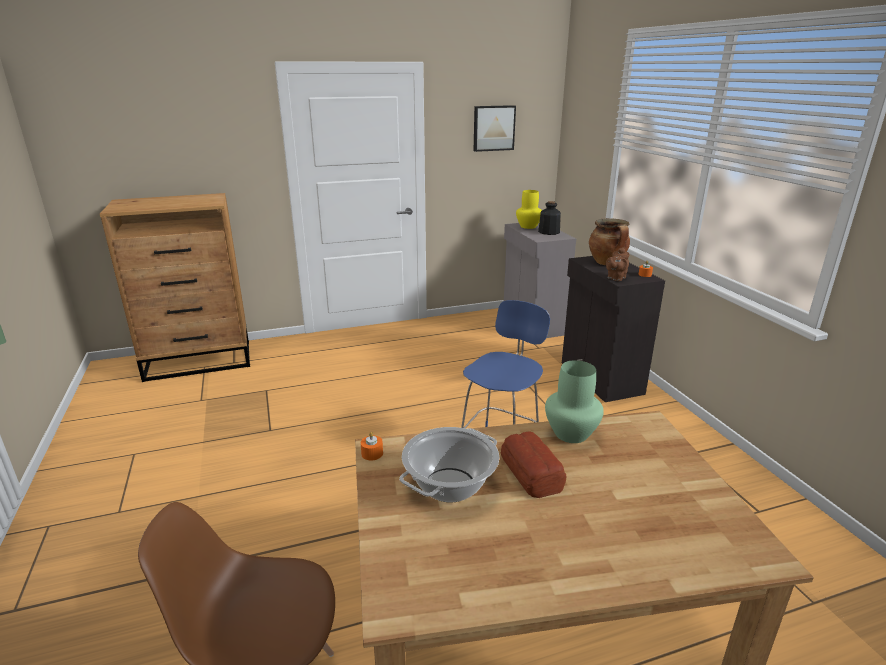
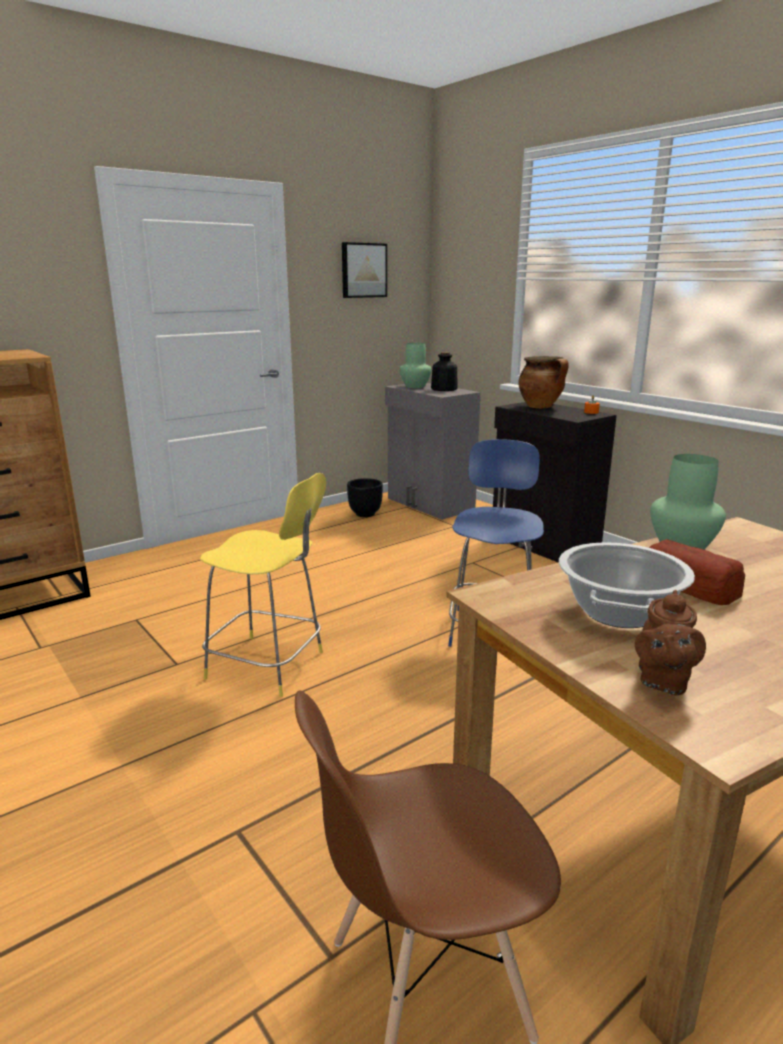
camera: 20 degrees left, 5 degrees down
orange candle [361,432,383,461] -> none
yellow vase [516,190,542,229] -> green vase [400,343,431,388]
brown teapot [606,247,630,281] -> brown teapot moved to [635,590,706,696]
none -> yellow stool [200,473,326,697]
none -> black planter [347,478,383,517]

